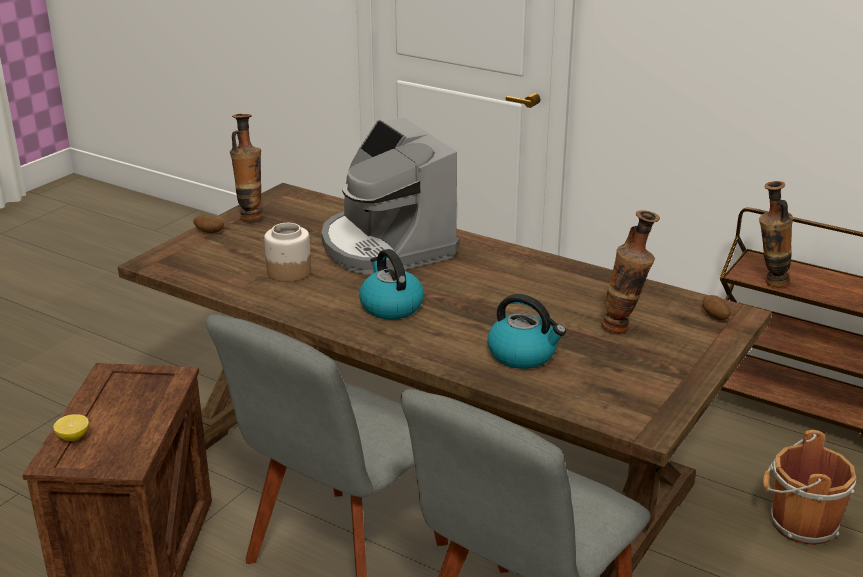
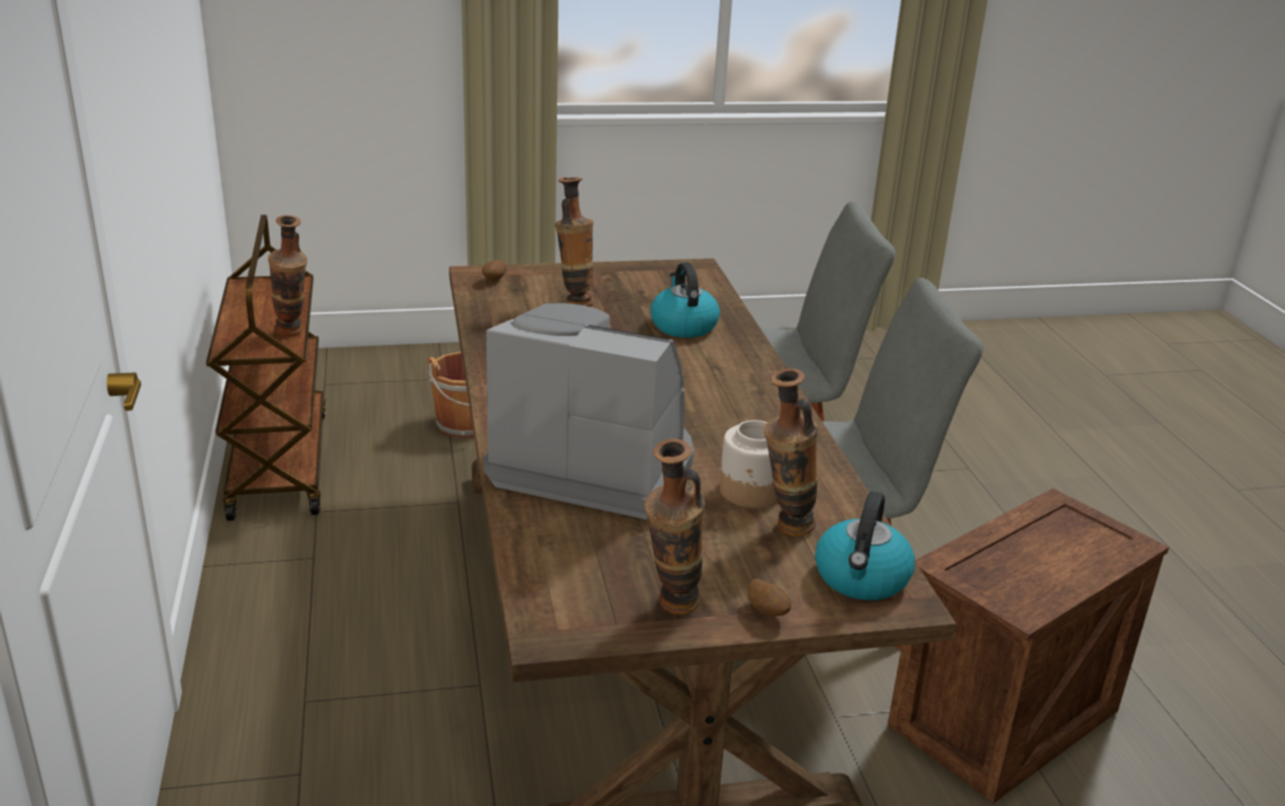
camera: 135 degrees left, 0 degrees up
lemon [53,414,89,441] -> none
coffee machine [321,118,459,274] -> coffee machine turned 90 degrees counterclockwise [483,303,694,520]
kettle [359,249,424,319] -> kettle moved to [815,491,915,600]
none -> vase [764,369,818,536]

